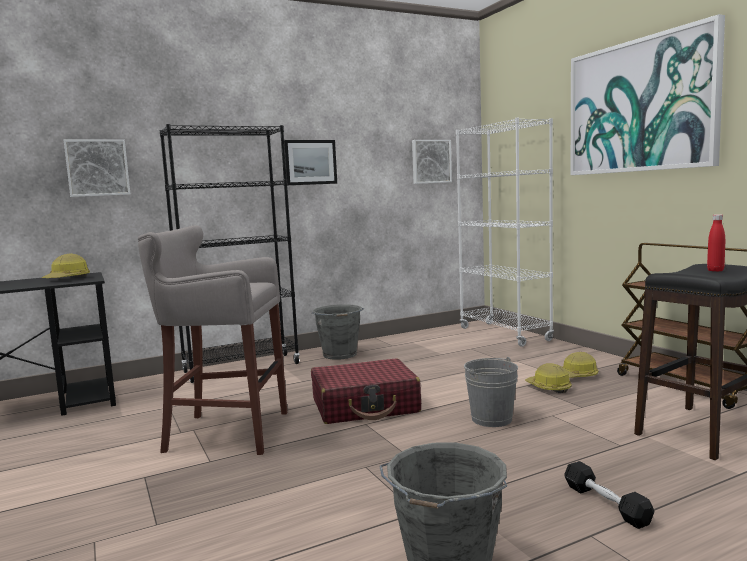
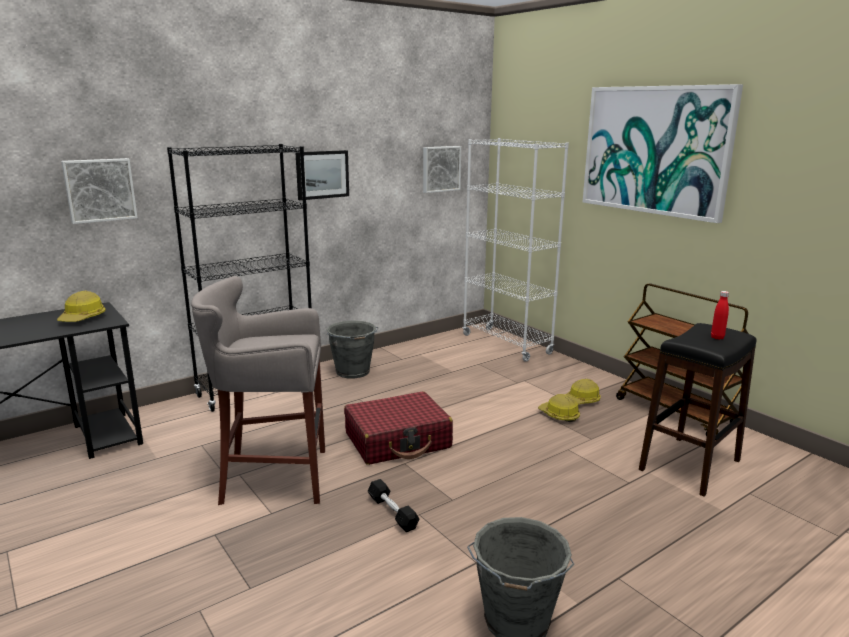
camera: 10 degrees left, 10 degrees up
grey bucket [464,357,518,427] -> none
black dumbbell [564,461,654,529] -> black dumbbell moved to [368,479,420,532]

